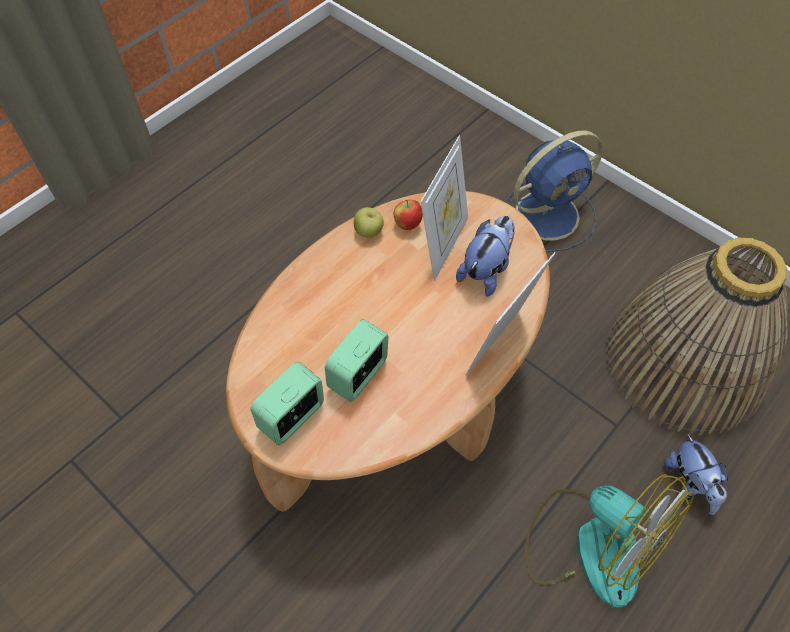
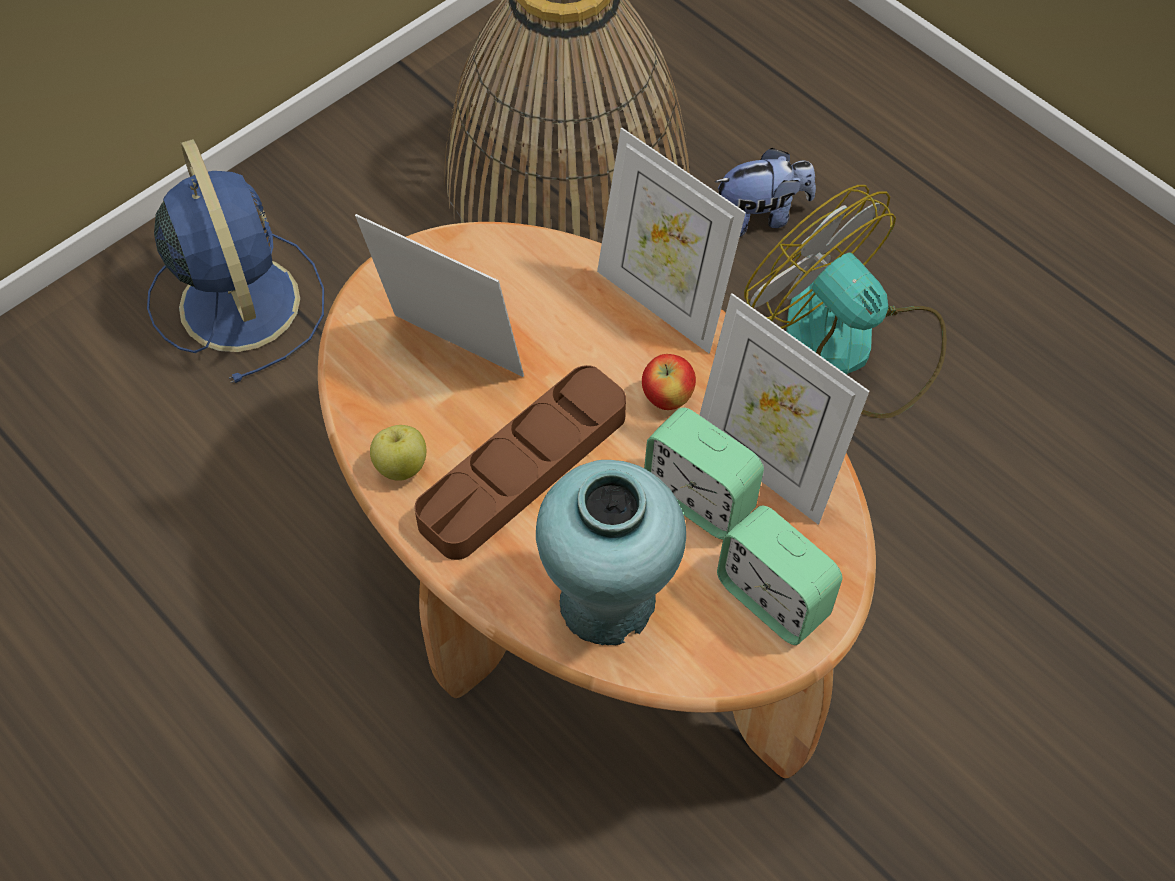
camera: 85 degrees left, 0 degrees up
apple [394,200,423,230] -> apple moved to [642,354,696,410]
plush toy [456,216,515,297] -> none
fan [526,474,694,608] -> fan turned 90 degrees counterclockwise [744,185,947,419]
none -> brown tray [415,365,626,560]
none -> turquoise vase [536,460,686,645]
none -> picture frame [700,293,869,524]

